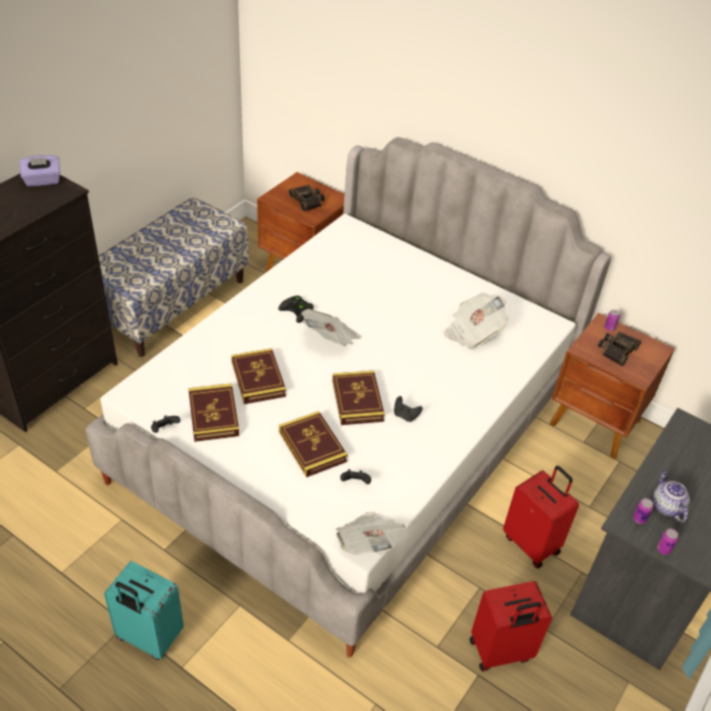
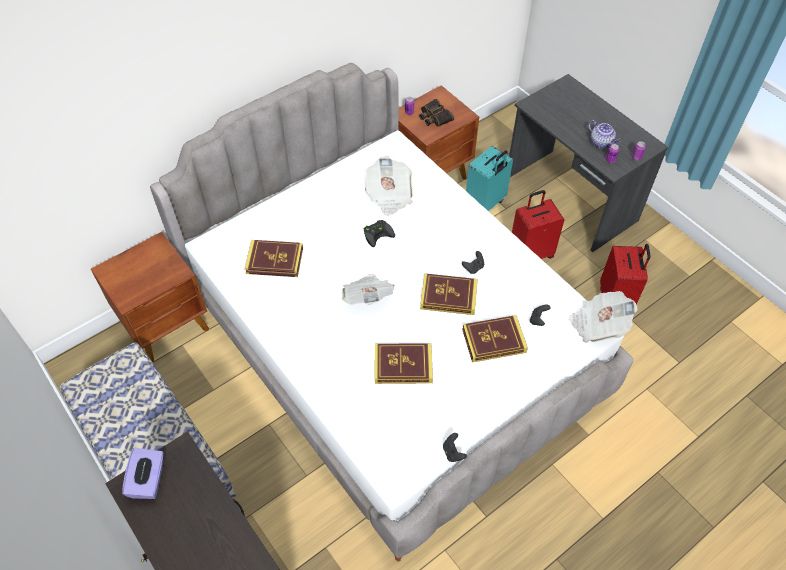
camera: 70 degrees left, 10 degrees up
turquoise suitcase [104,561,184,660] -> turquoise suitcase moved to [466,146,513,211]
book [188,383,239,442] -> book moved to [245,240,303,277]
black game controller [278,295,314,323] -> black game controller moved to [364,220,395,247]
binoculars [289,185,325,212] -> none
teapot [653,470,690,523] -> teapot turned 135 degrees counterclockwise [588,120,621,148]

